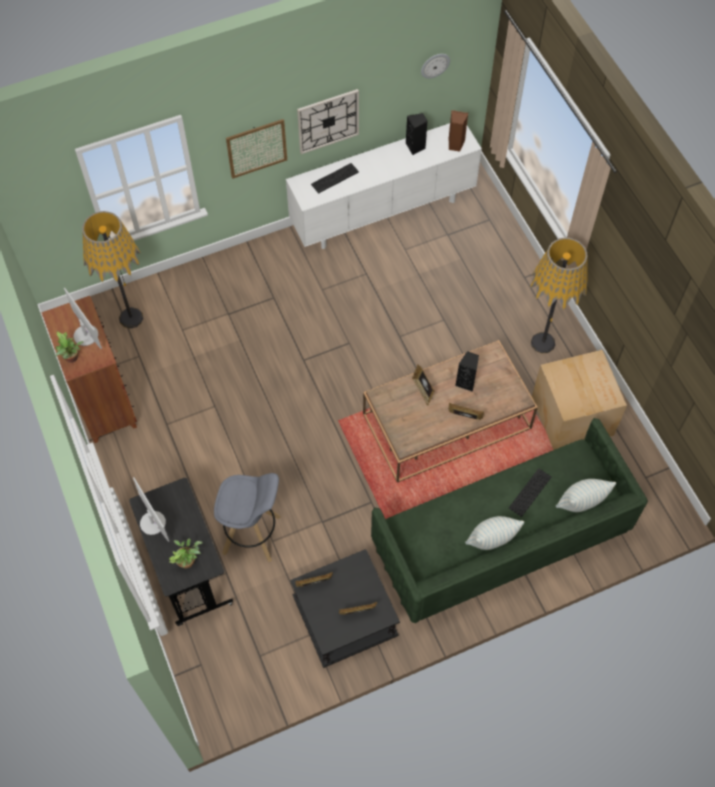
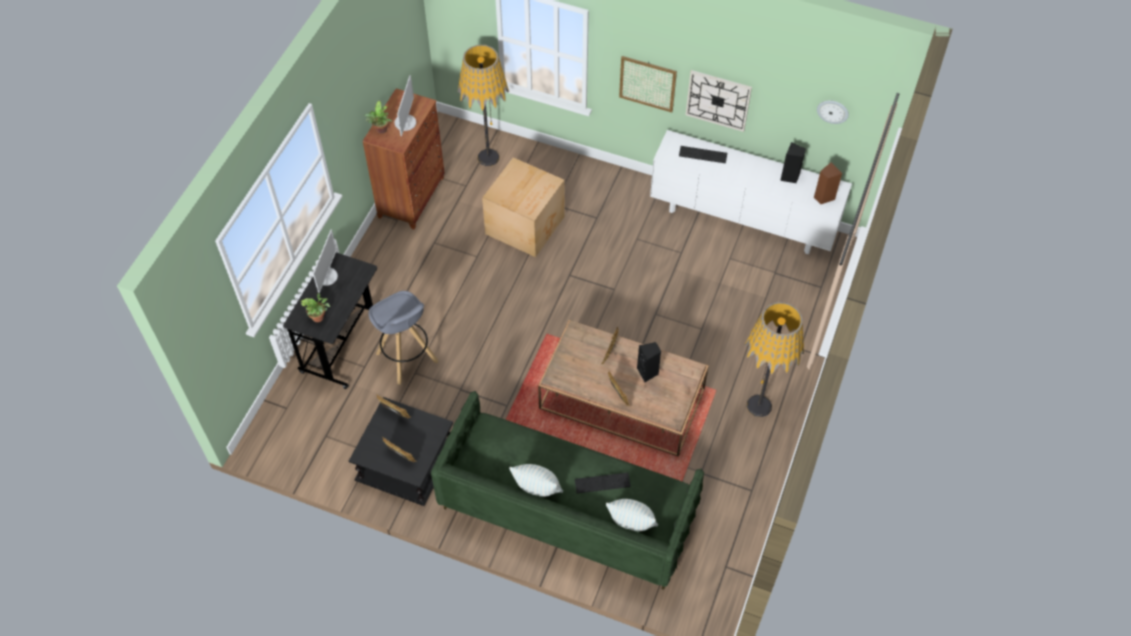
camera: 45 degrees right, 5 degrees down
cardboard box [532,350,627,450] -> cardboard box moved to [482,157,565,257]

